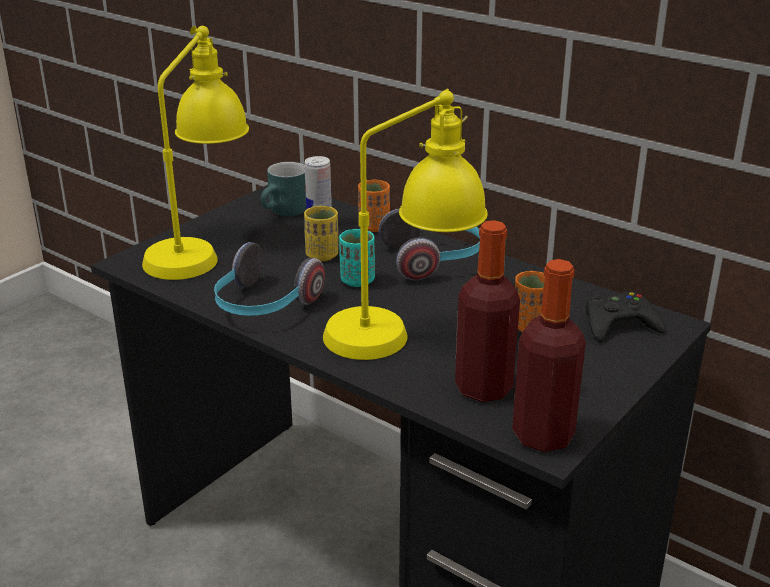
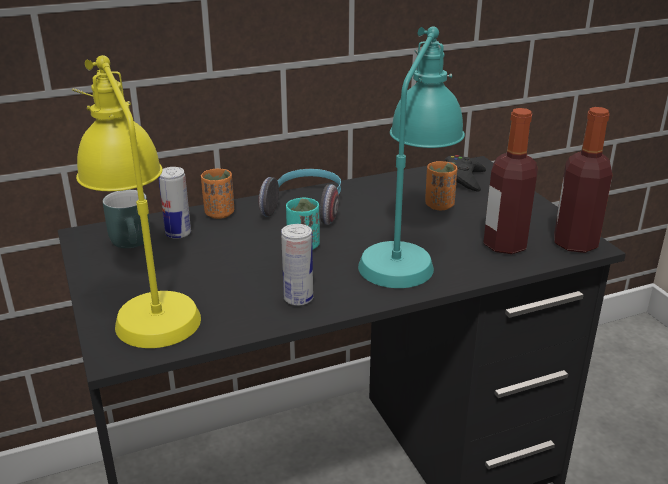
camera: 60 degrees left, 0 degrees up
headphones [214,242,325,316] -> can [281,224,313,306]
yellow cup [304,206,338,261] -> none
yellow table lamp [323,88,488,360] -> turquoise table lamp [358,26,465,288]

